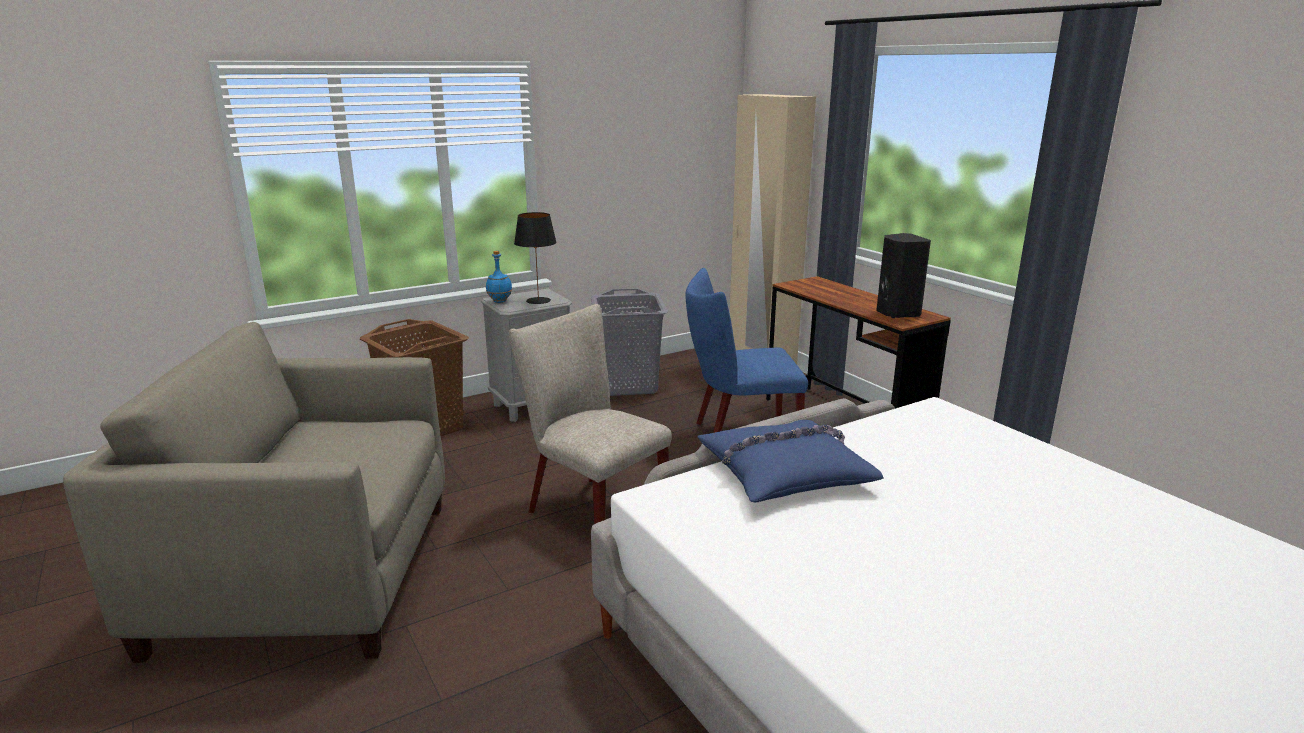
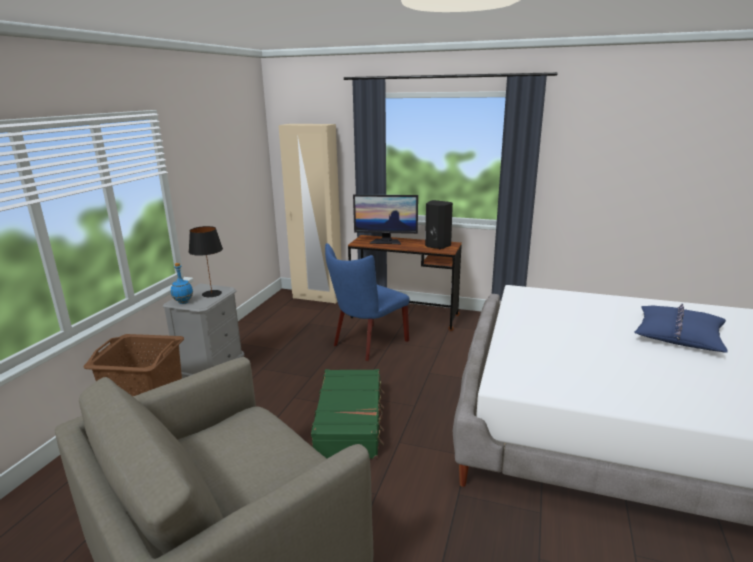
camera: 40 degrees left, 0 degrees up
beige chair [509,304,672,524] -> green suitcase [311,369,384,459]
grey laundry basket [591,288,668,396] -> none
blue pillow [697,420,884,502] -> blue pillow moved to [634,304,728,353]
none -> monitor [353,194,418,244]

